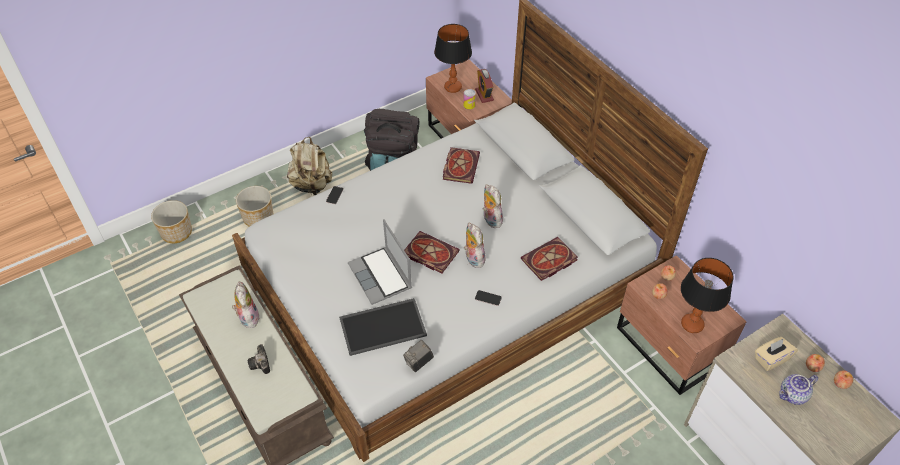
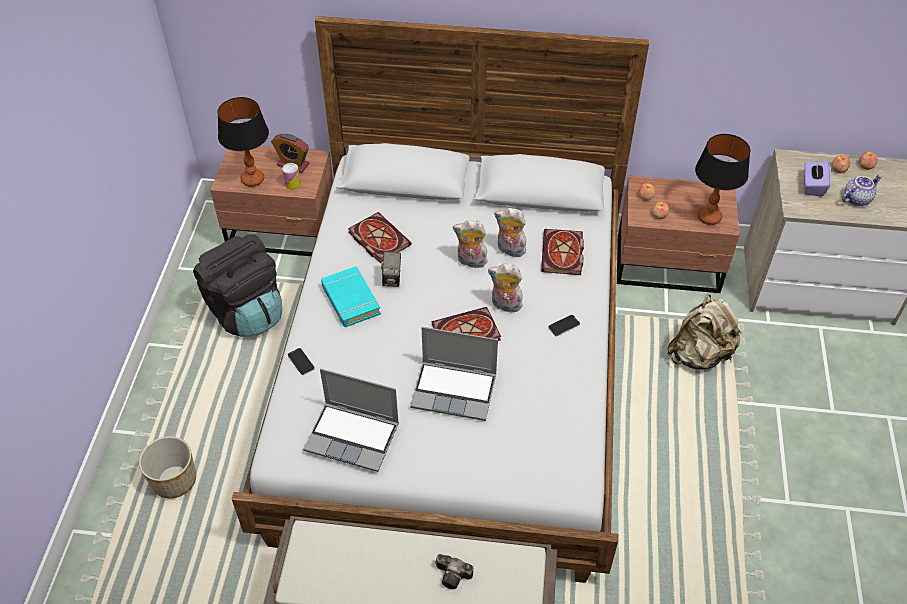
camera: 50 degrees left, 0 degrees up
planter [151,200,192,243] -> none
plush toy [232,281,260,328] -> plush toy moved to [494,208,526,257]
beige backpack [287,137,332,195] -> beige backpack moved to [667,294,742,369]
tray [339,298,427,356] -> none
camera [403,340,434,372] -> camera moved to [381,252,401,287]
beige tissue box [755,337,798,371] -> purple tissue box [804,161,831,197]
teapot [779,374,818,405] -> teapot turned 135 degrees counterclockwise [842,175,882,206]
none -> laptop [303,369,399,472]
none -> turquoise book [321,266,381,327]

